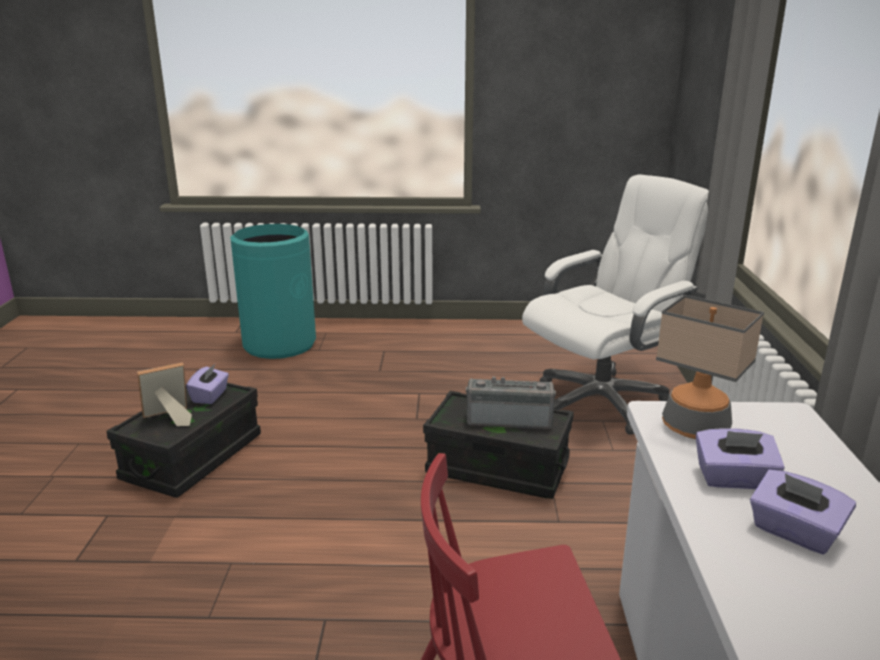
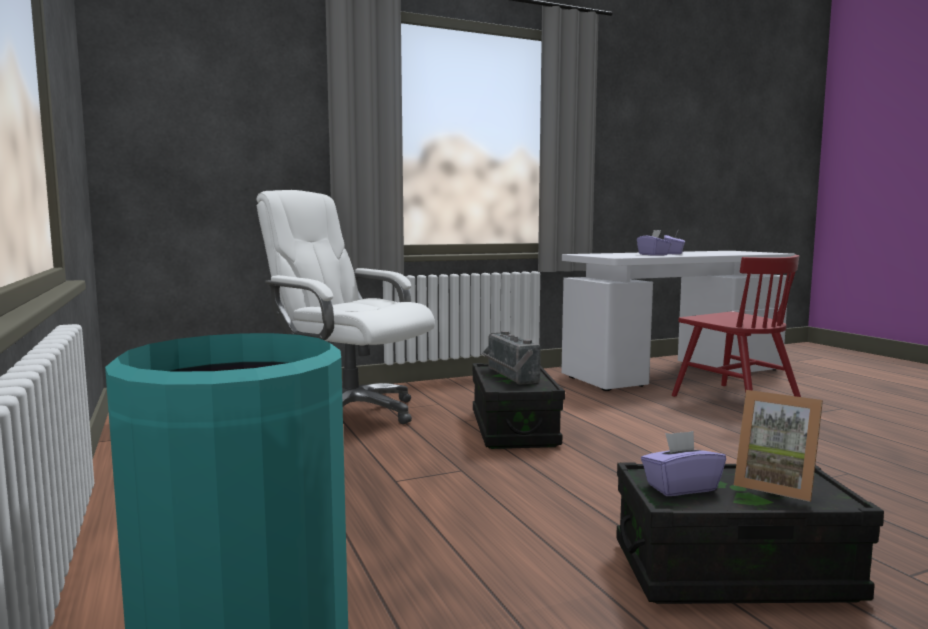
camera: 115 degrees left, 15 degrees down
table lamp [656,295,764,439] -> none

